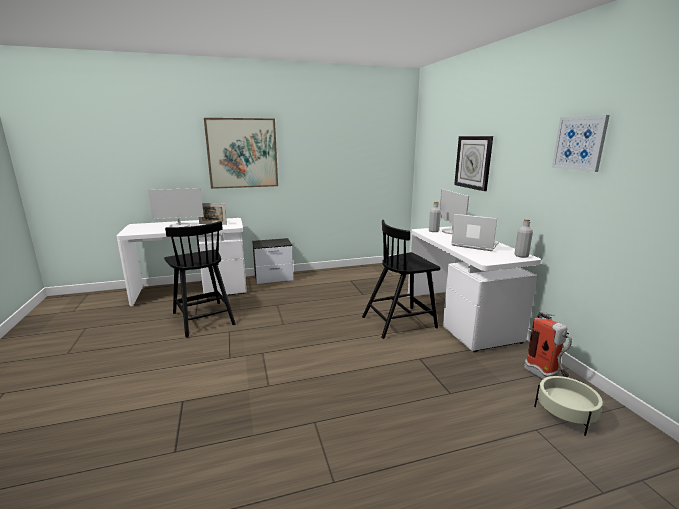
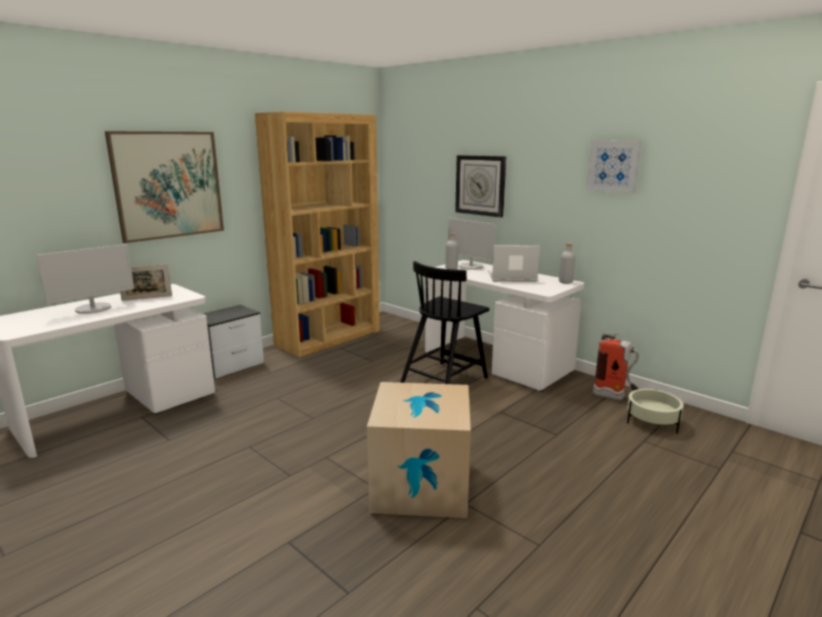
camera: 30 degrees left, 0 degrees up
black chair [164,221,236,337] -> none
none -> brown bookcase [255,111,380,357]
none -> cardboard box [367,382,471,518]

